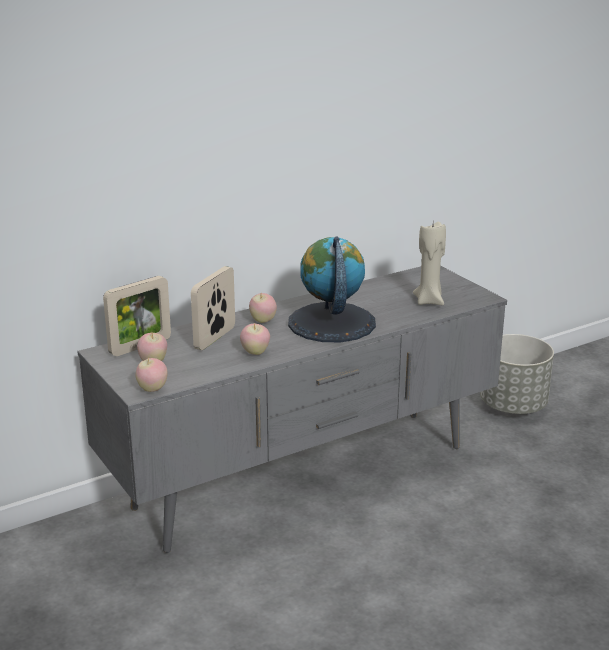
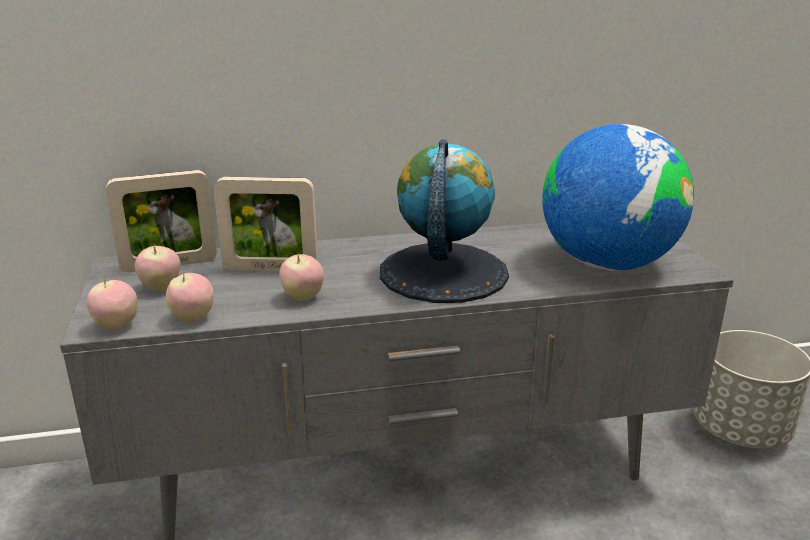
camera: 20 degrees right, 0 degrees up
picture frame [191,266,235,350] -> picture frame turned 135 degrees counterclockwise [213,177,318,271]
apple [249,293,277,323] -> apple moved to [166,271,214,322]
beige candle [413,222,446,305] -> globe [542,124,694,271]

